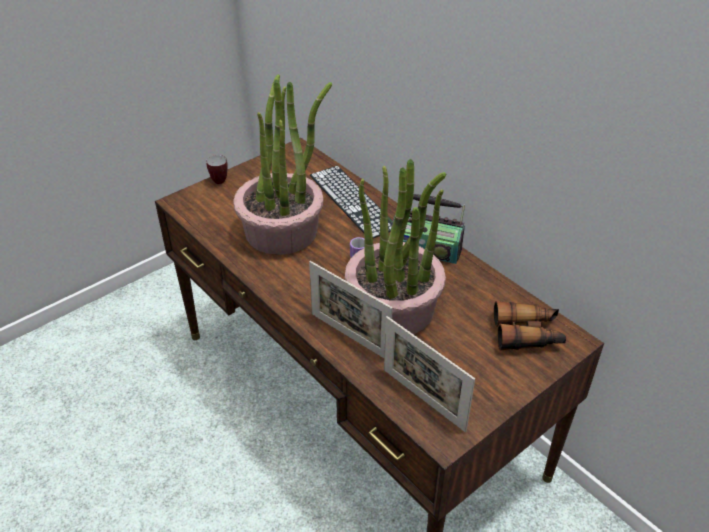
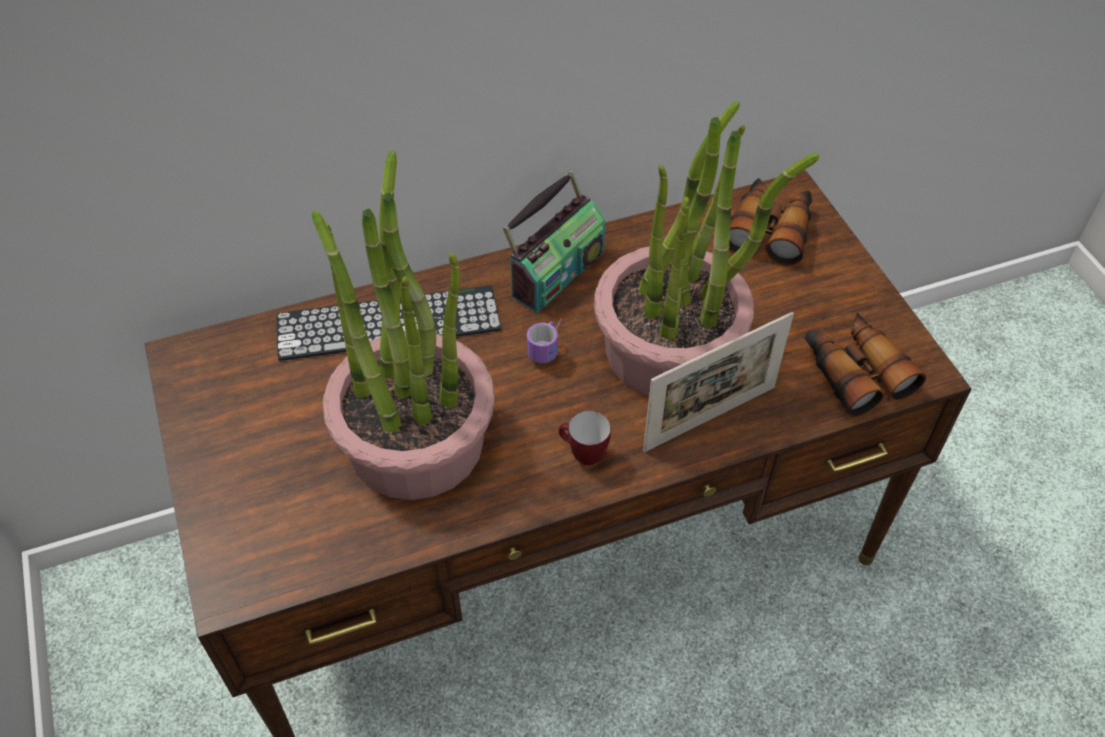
camera: 70 degrees left, 10 degrees up
mug [206,155,228,184] -> mug moved to [558,411,611,466]
picture frame [384,316,475,432] -> binoculars [805,313,926,418]

